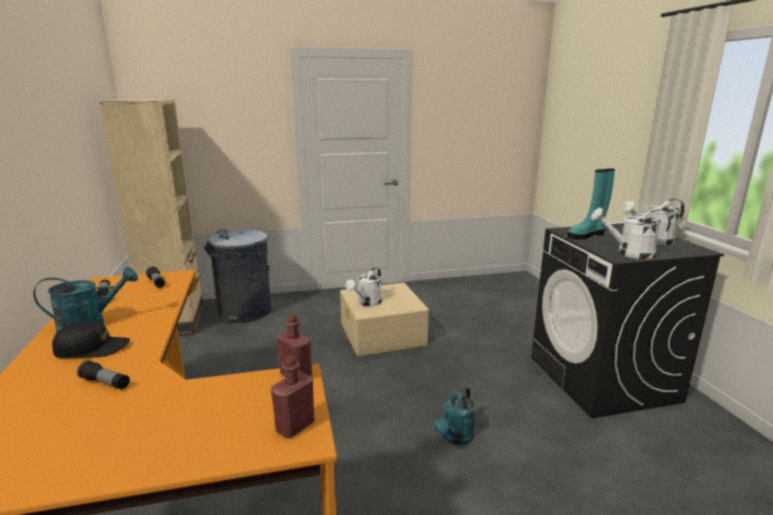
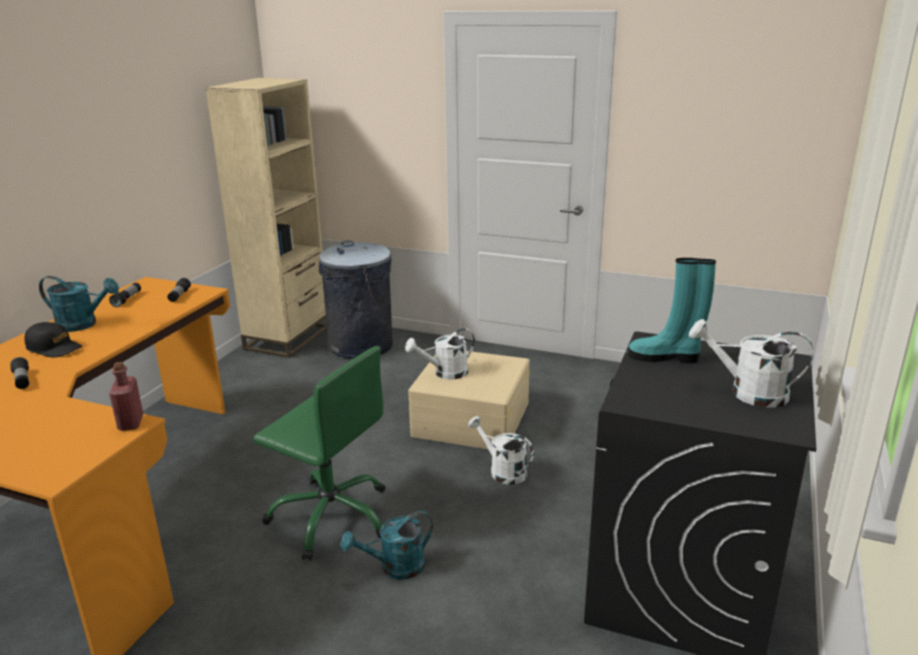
camera: 35 degrees right, 5 degrees up
red bottle [271,355,315,438] -> none
white watering can [591,207,671,259] -> white watering can moved to [468,416,534,485]
none -> green office chair [253,346,385,561]

